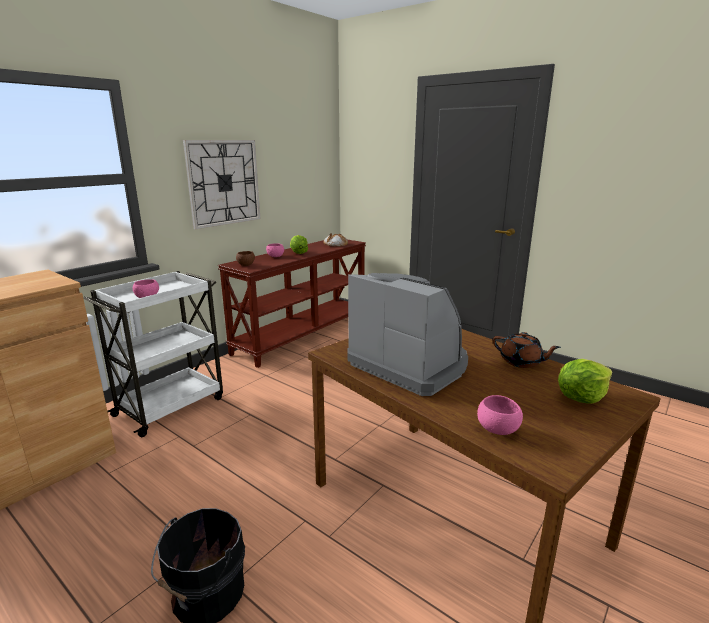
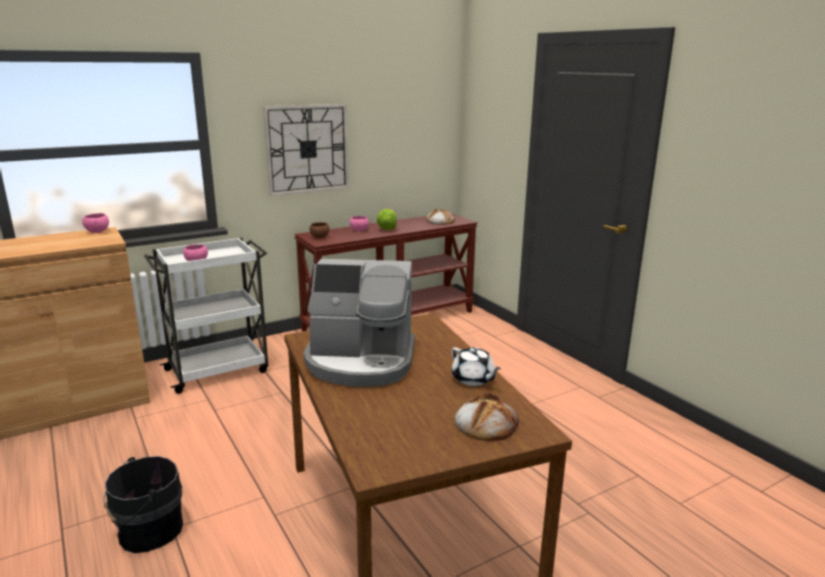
camera: 20 degrees right, 0 degrees up
coffee machine [347,273,468,396] -> coffee machine turned 120 degrees clockwise [304,259,415,387]
pink bowl [477,395,523,435] -> pink bowl moved to [82,213,109,233]
brown teapot [492,332,561,368] -> white teapot [451,347,501,386]
lettuce [558,359,612,404] -> bread [455,393,519,441]

